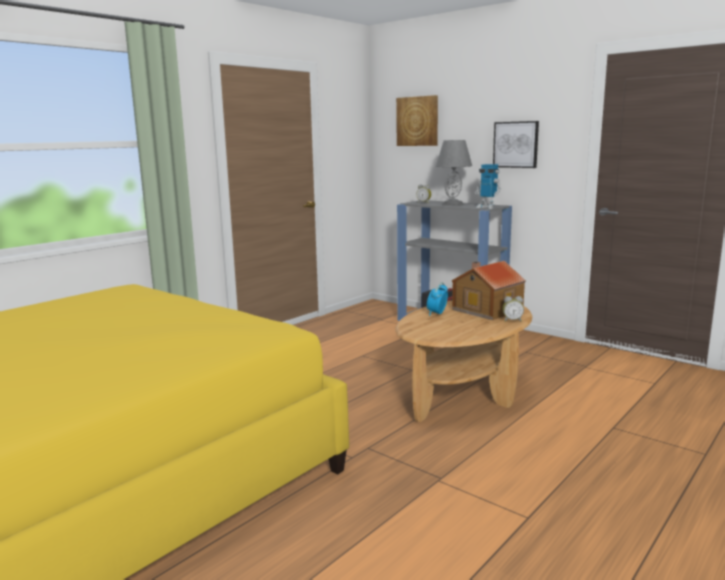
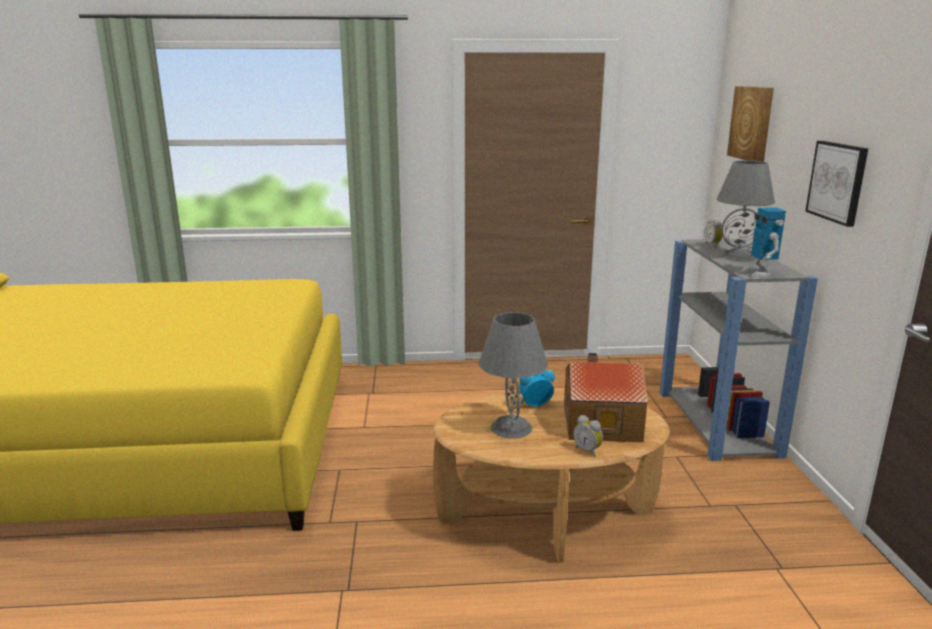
camera: 45 degrees right, 5 degrees up
none -> grey table lamp [479,312,548,438]

